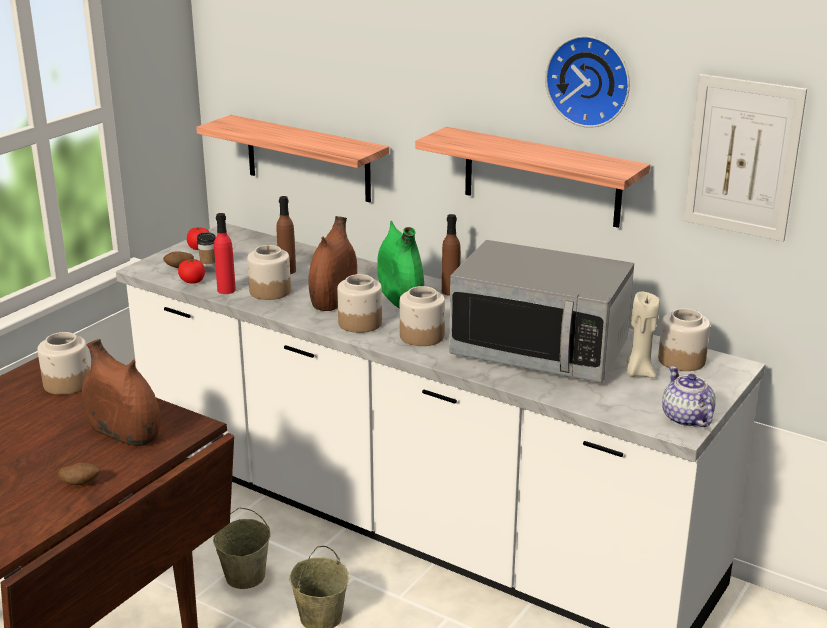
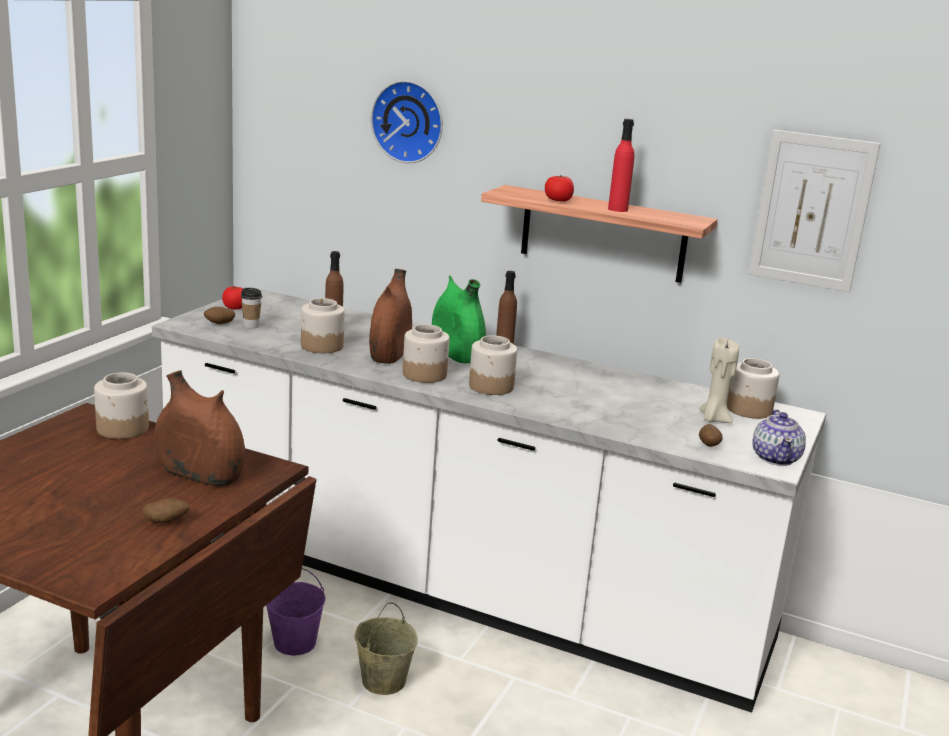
camera: 10 degrees left, 5 degrees down
tomato [178,258,205,284] -> tomato moved to [545,175,574,202]
shelf [196,115,389,203] -> none
beige bucket [213,508,270,589] -> purple bucket [266,568,326,655]
red bottle [214,213,236,294] -> red bottle moved to [608,119,634,212]
microwave [449,240,634,383] -> none
wall clock [545,35,630,128] -> wall clock moved to [371,80,443,163]
teapot [662,366,716,427] -> teapot turned 150 degrees counterclockwise [752,410,806,466]
none -> potato [699,424,722,447]

